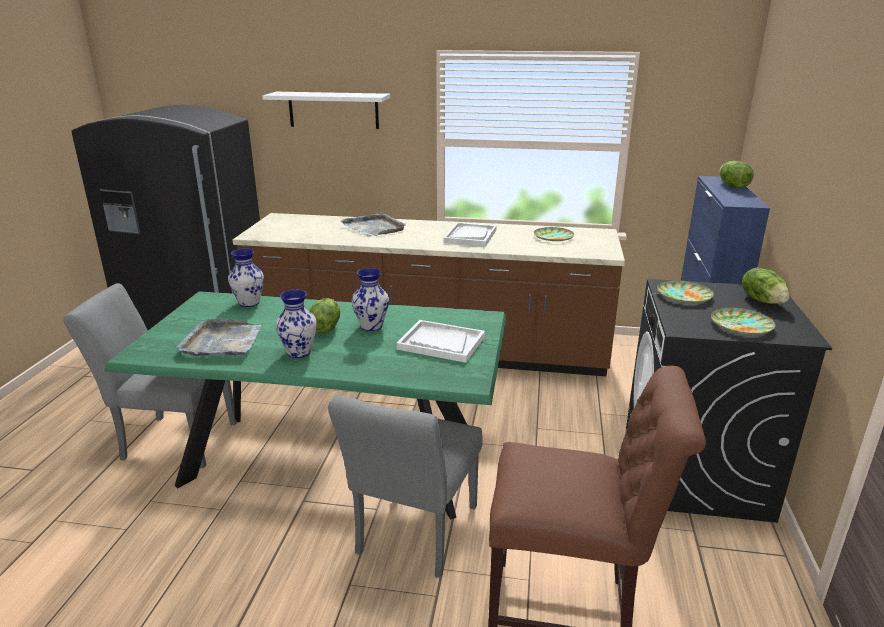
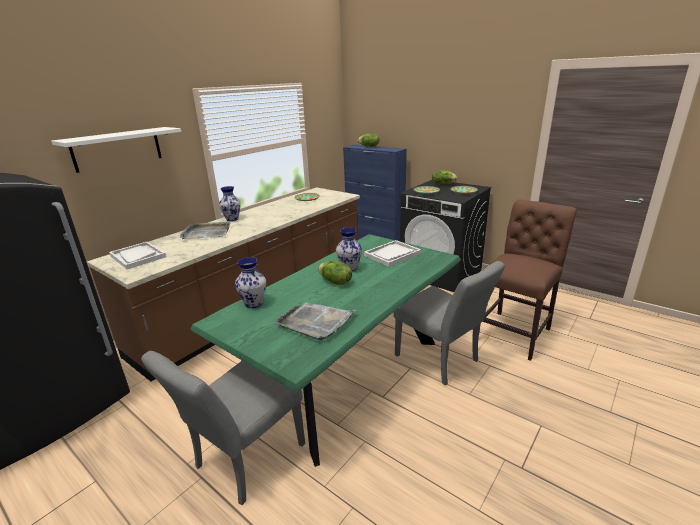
camera: 60 degrees left, 0 degrees up
vase [275,290,317,358] -> vase moved to [219,186,241,221]
white tray [443,222,496,247] -> white tray moved to [109,242,166,269]

